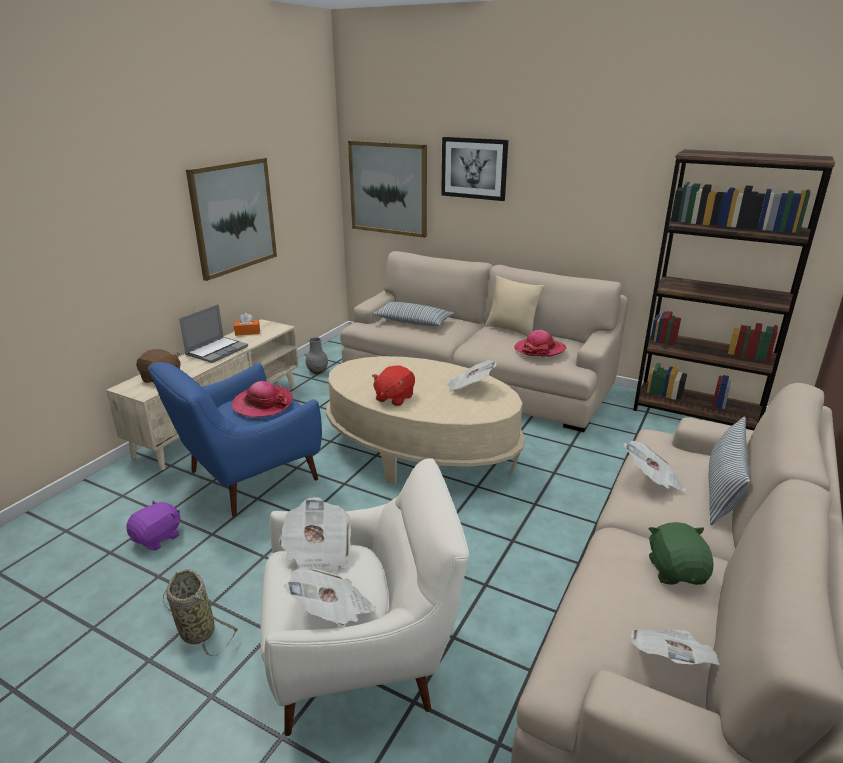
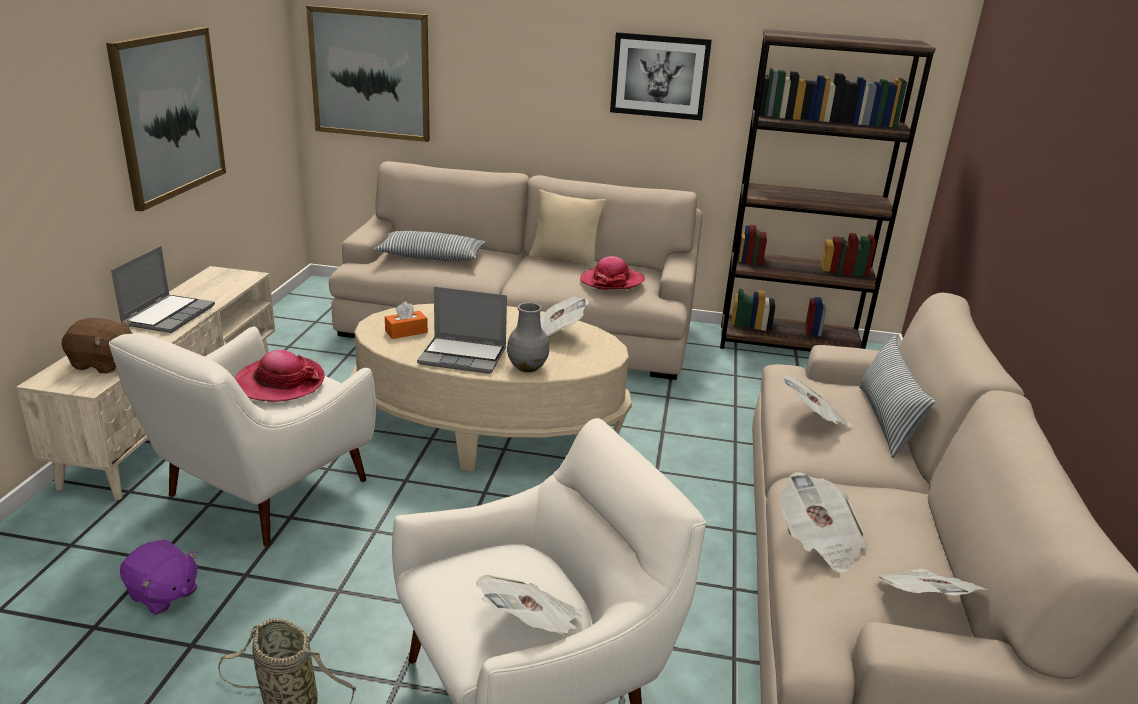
camera: 20 degrees left, 0 degrees up
purple plush toy [126,500,180,550] -> purple plush toy turned 105 degrees clockwise [120,539,198,615]
blue armchair [148,362,322,517] -> white armchair [109,326,376,547]
orange tissue box [234,313,260,336] -> orange tissue box moved to [385,302,428,339]
newspaper [279,497,351,573] -> newspaper moved to [779,472,868,573]
grey vase [306,337,328,374] -> grey vase moved to [507,302,549,372]
red plush toy [372,365,415,406] -> laptop [417,286,507,374]
picture [441,137,508,201] -> picture moved to [610,32,712,120]
green plush toy [649,522,714,585] -> none

